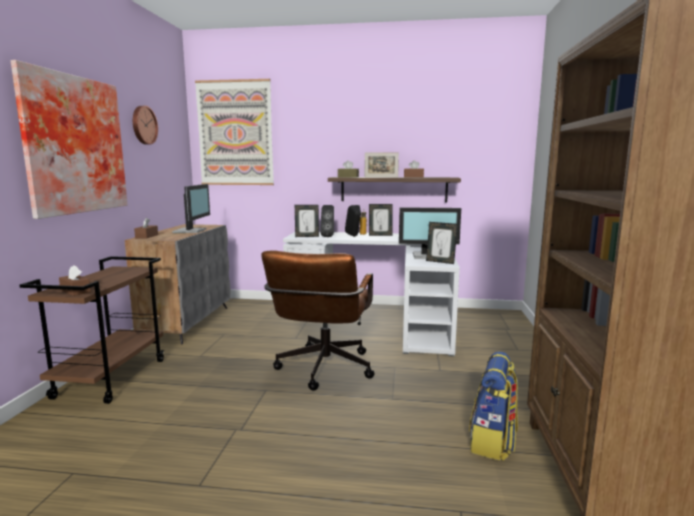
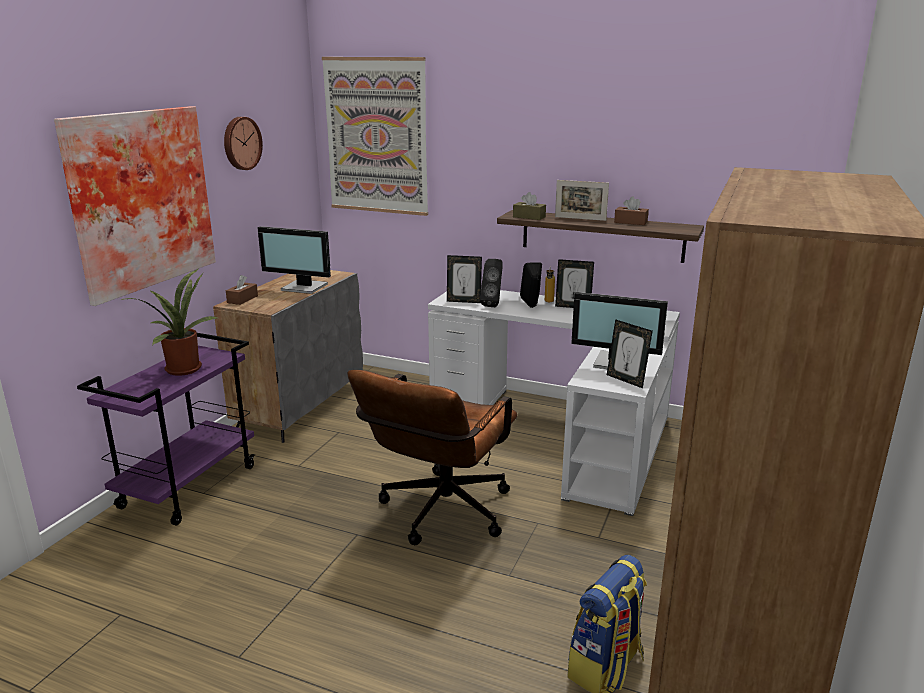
camera: 15 degrees right, 10 degrees up
brown cart [19,256,165,404] -> purple cart [77,333,255,525]
brown tissue box [59,265,91,296] -> none
monitor [172,184,210,233] -> monitor turned 90 degrees clockwise [257,226,331,294]
none -> potted plant [121,269,217,376]

